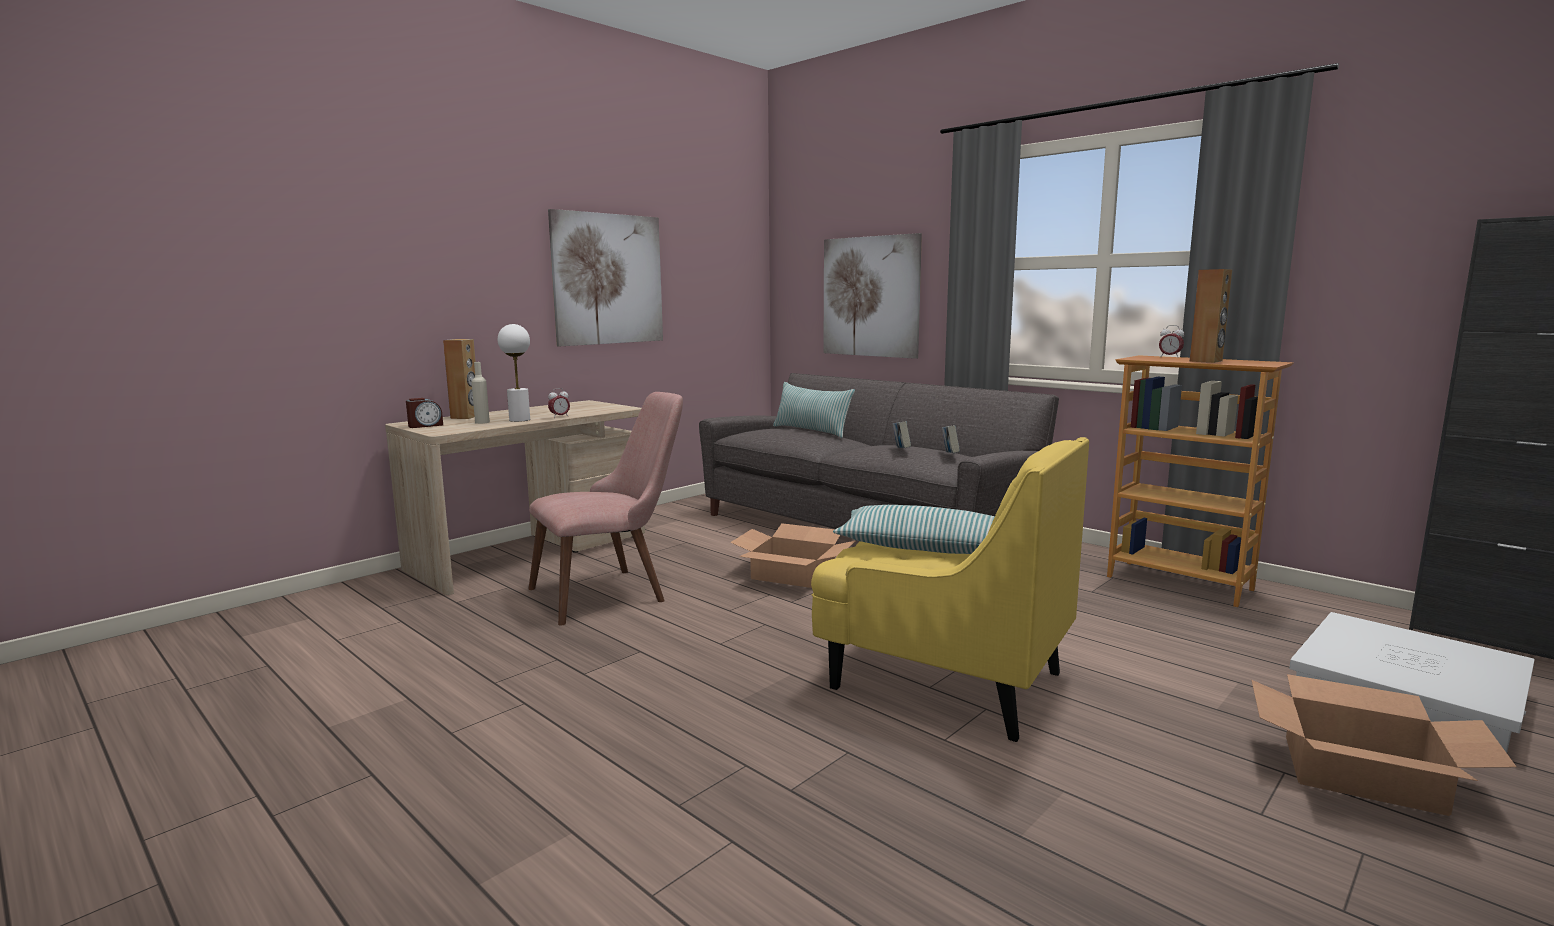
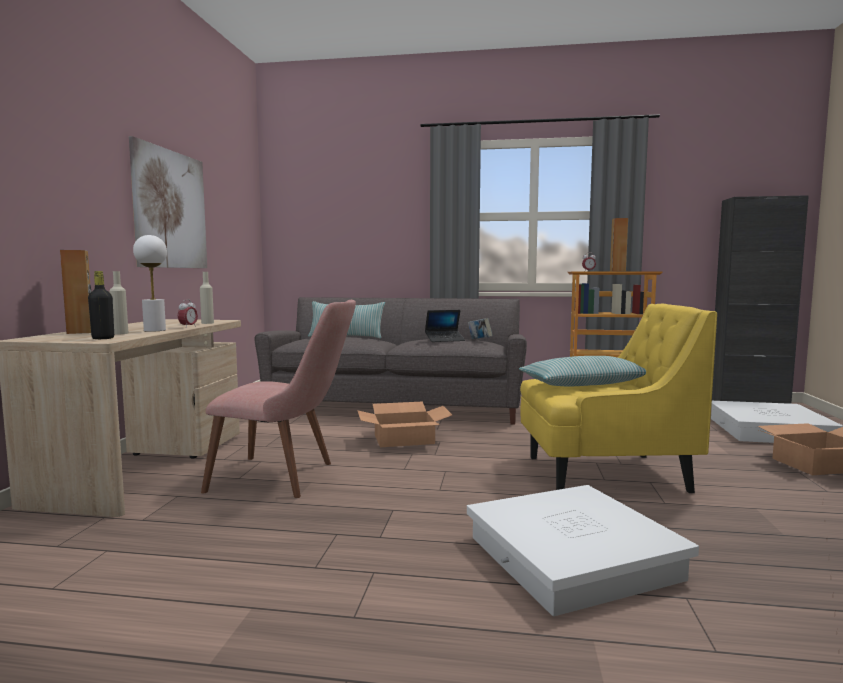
camera: 35 degrees left, 5 degrees down
alarm clock [406,398,443,428] -> none
pink chair [529,392,683,626] -> pink chair turned 75 degrees clockwise [201,300,356,498]
picture [823,233,922,359] -> none
book [892,421,911,448] -> laptop [425,310,465,342]
none -> black bottle [88,271,114,339]
none -> beige bottle [200,272,214,324]
none -> white storage box [467,485,699,616]

